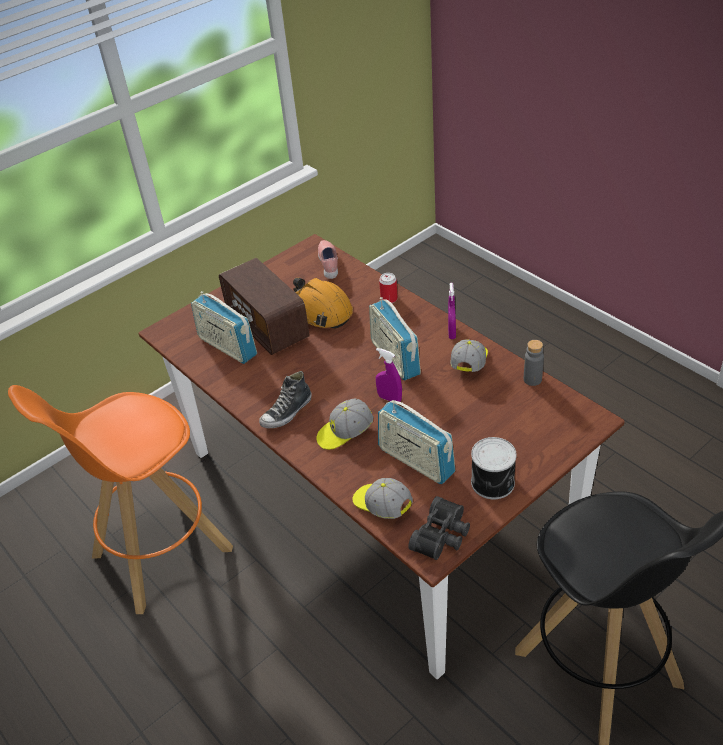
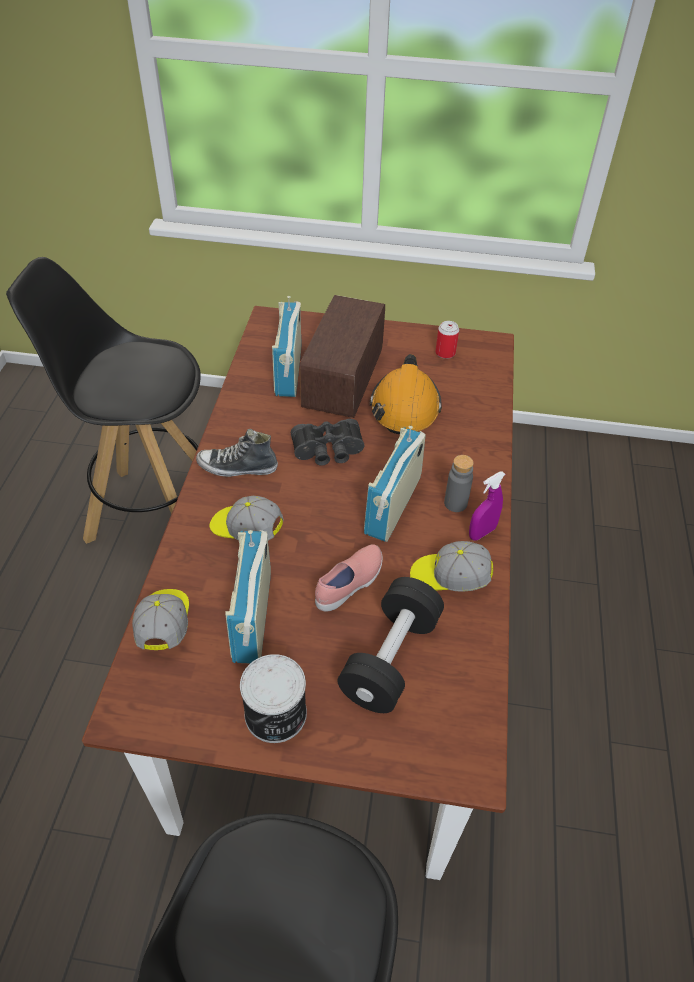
camera: 45 degrees right, 5 degrees up
orange stool [8,385,233,614] -> black stool [6,257,201,544]
pink shoe [318,240,338,279] -> pink shoe moved to [315,544,383,612]
purple spray bottle [376,348,402,402] -> none
can [379,273,398,303] -> can moved to [435,321,459,359]
black binoculars [408,496,470,560] -> black binoculars moved to [291,419,364,466]
cap [450,339,488,372] -> cap turned 150 degrees counterclockwise [410,541,493,592]
grey bottle [524,340,544,386] -> grey bottle moved to [444,455,474,512]
none -> black dumbbell [337,577,444,713]

